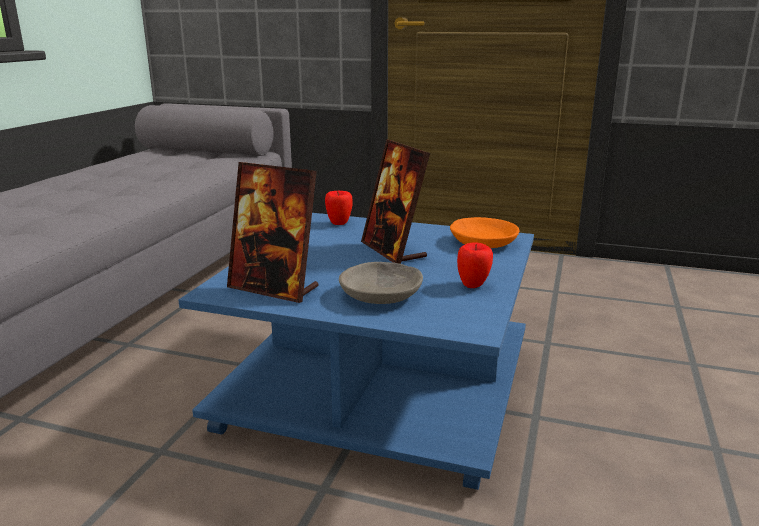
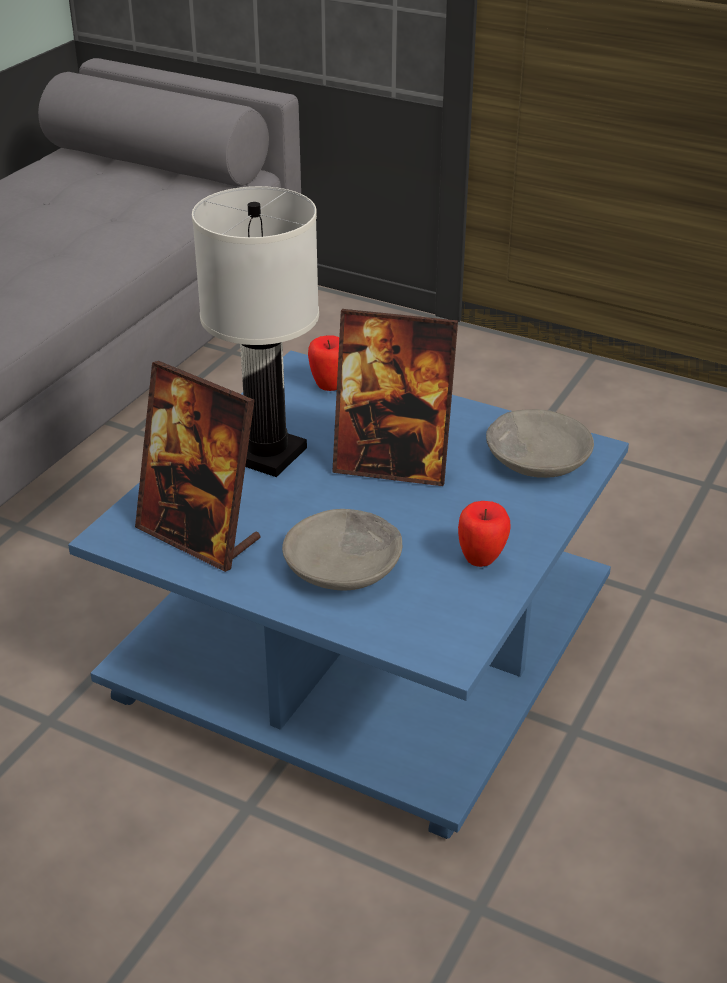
camera: 10 degrees right, 15 degrees up
picture frame [361,139,430,264] -> picture frame turned 60 degrees counterclockwise [332,309,458,486]
orange bowl [450,217,519,248] -> grey bowl [486,409,594,478]
none -> white table lamp [192,186,319,477]

